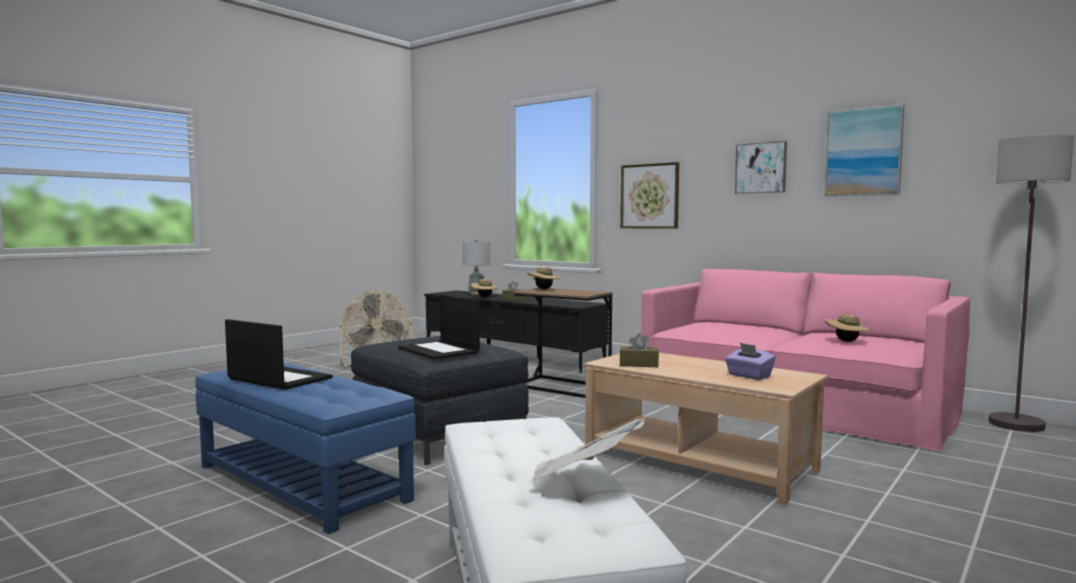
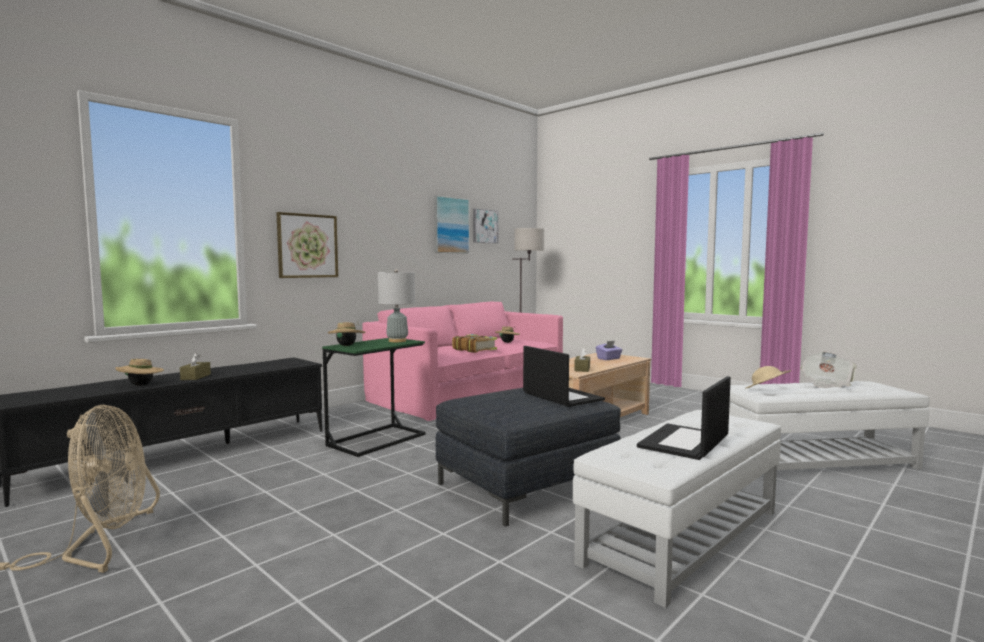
camera: 85 degrees left, 0 degrees up
blue ottoman [195,363,416,534] -> white ottoman [573,410,781,608]
laptop [398,295,480,360] -> laptop turned 90 degrees counterclockwise [523,346,605,407]
grey table lamp [462,239,490,295] -> grey table lamp moved to [378,269,415,342]
brown side table [513,288,613,398] -> green side table [322,338,425,457]
picture [735,141,787,194] -> picture moved to [473,209,499,243]
none -> book [452,334,497,353]
none -> beige hat [745,366,791,389]

